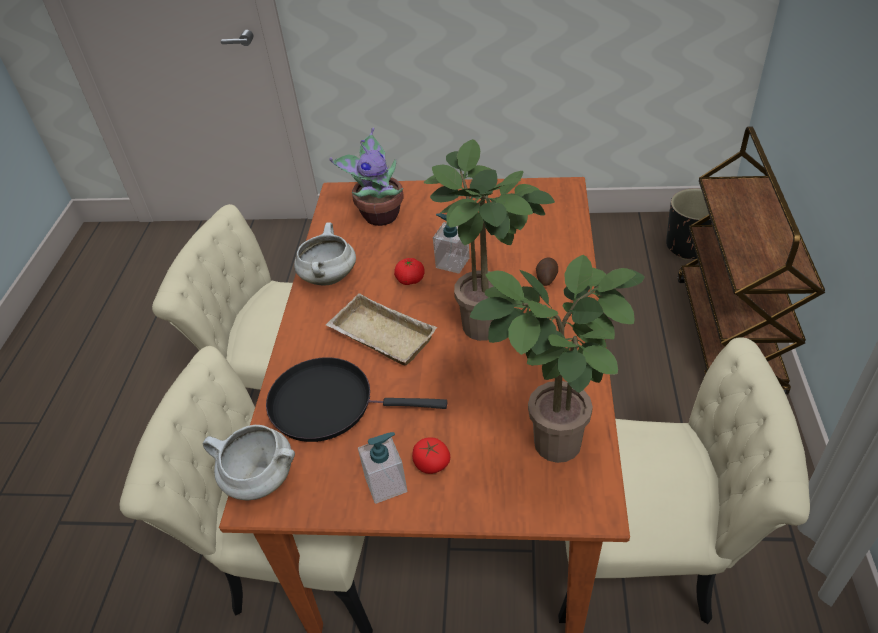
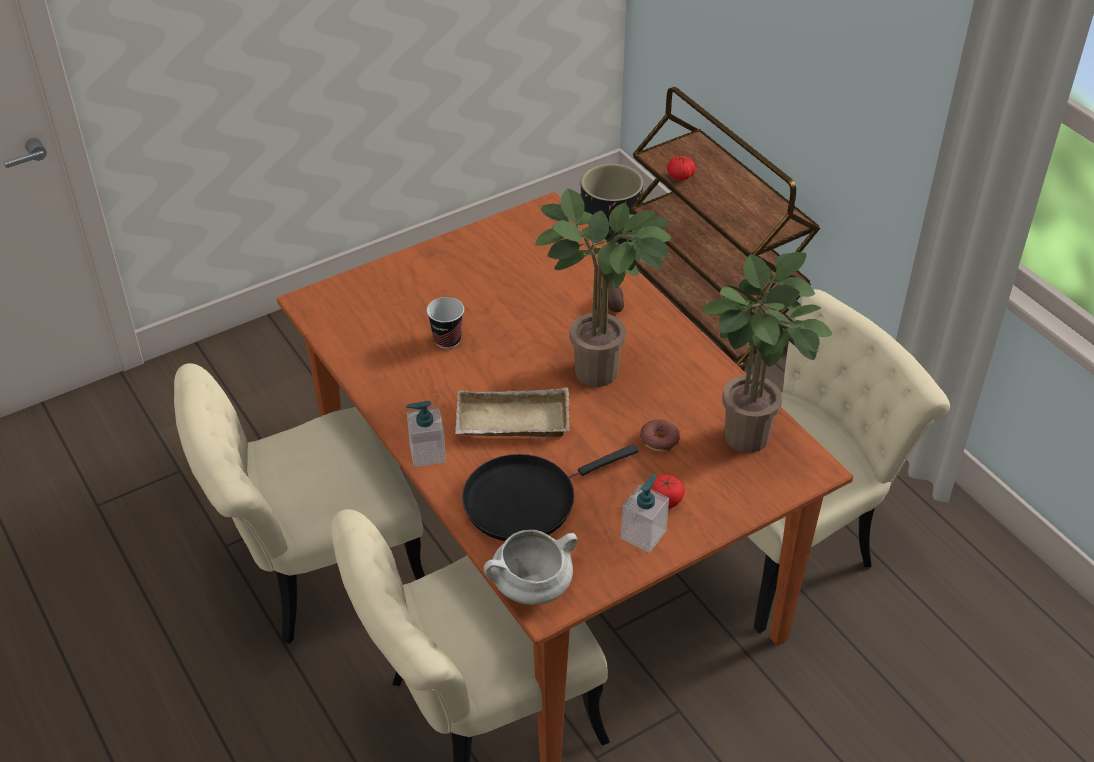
camera: 40 degrees left, 0 degrees up
white cooking pot [294,222,356,285] -> none
potted plant [330,127,404,226] -> none
tomato [394,258,424,285] -> tomato moved to [667,156,696,180]
soap dispenser [433,213,470,274] -> soap dispenser moved to [406,401,446,467]
none -> cup [427,297,464,349]
none -> donut [640,419,680,451]

